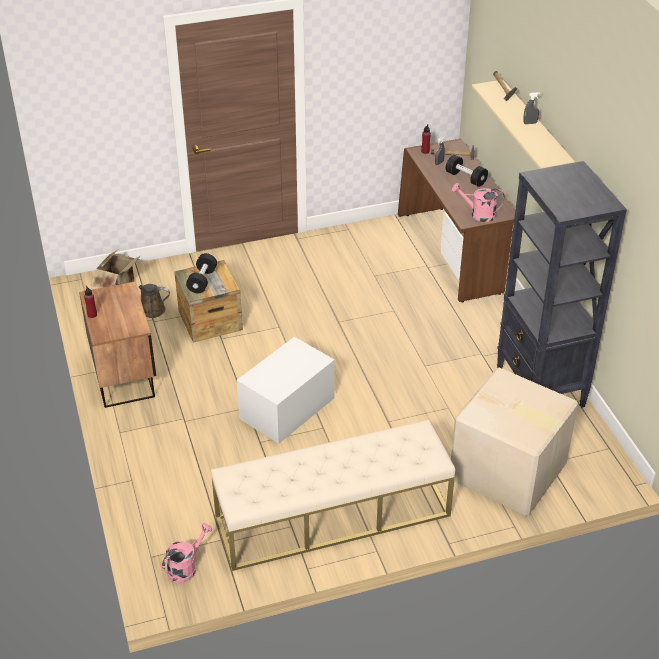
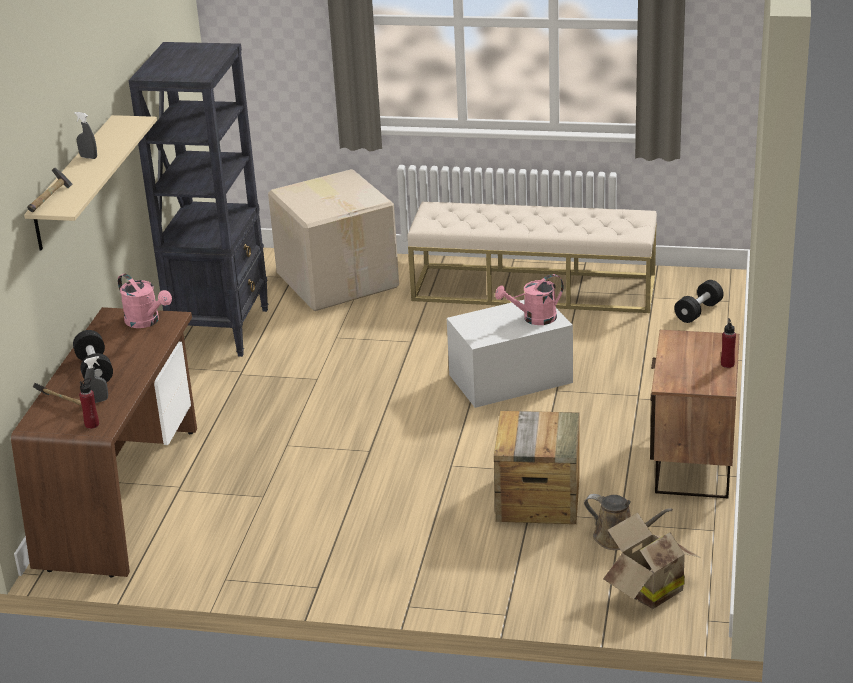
camera: 150 degrees left, 10 degrees down
pink watering can [162,523,212,583] -> pink watering can moved to [495,274,564,325]
black dumbbell [186,253,217,294] -> black dumbbell moved to [674,280,724,323]

